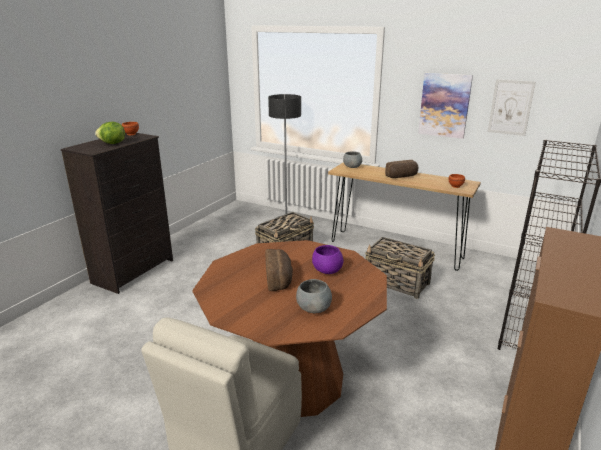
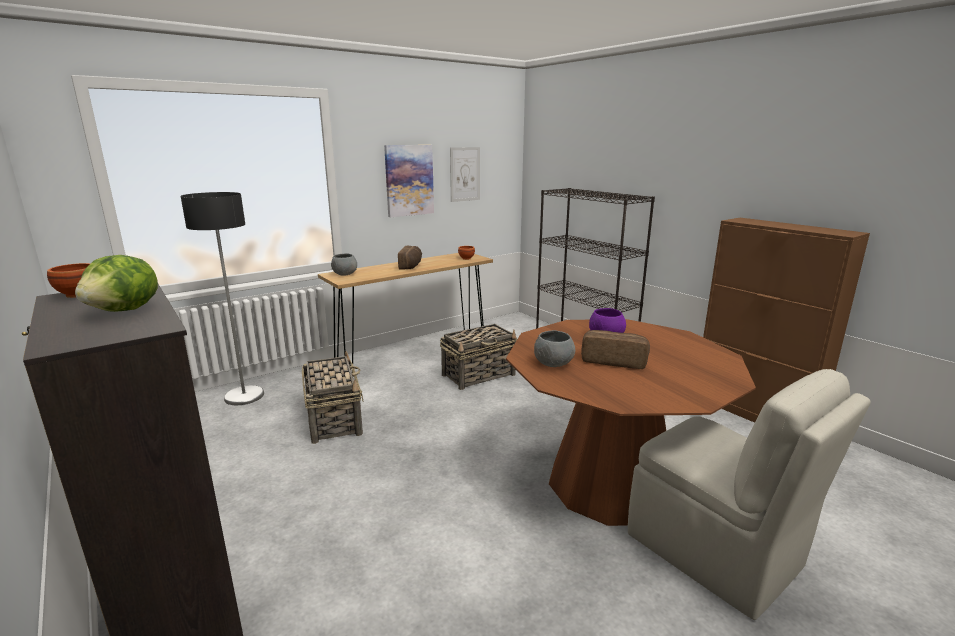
camera: 65 degrees left, 5 degrees down
grey bowl [296,279,332,313] -> grey bowl moved to [534,330,575,367]

